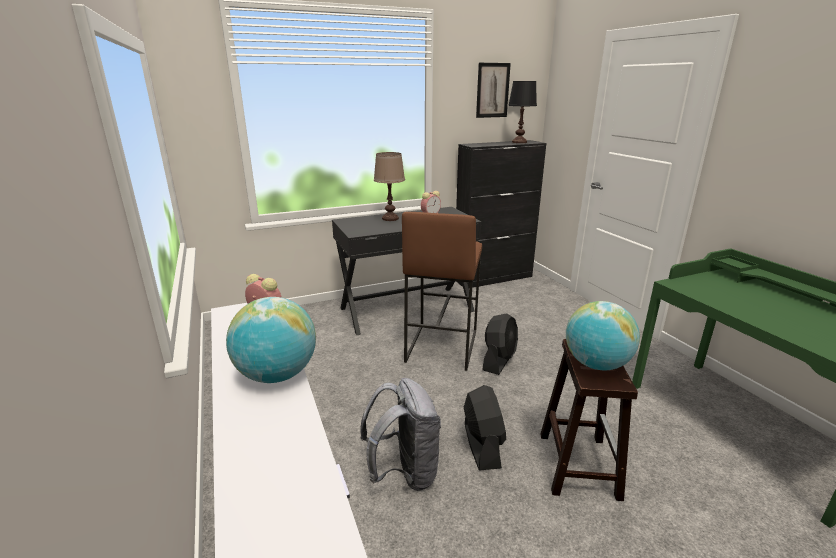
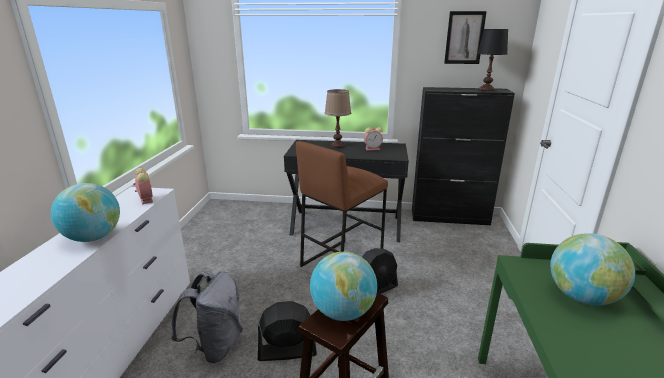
camera: 30 degrees right, 0 degrees up
black fan [464,385,506,470] -> black fan turned 120 degrees counterclockwise [258,301,317,361]
none -> globe [550,233,635,306]

